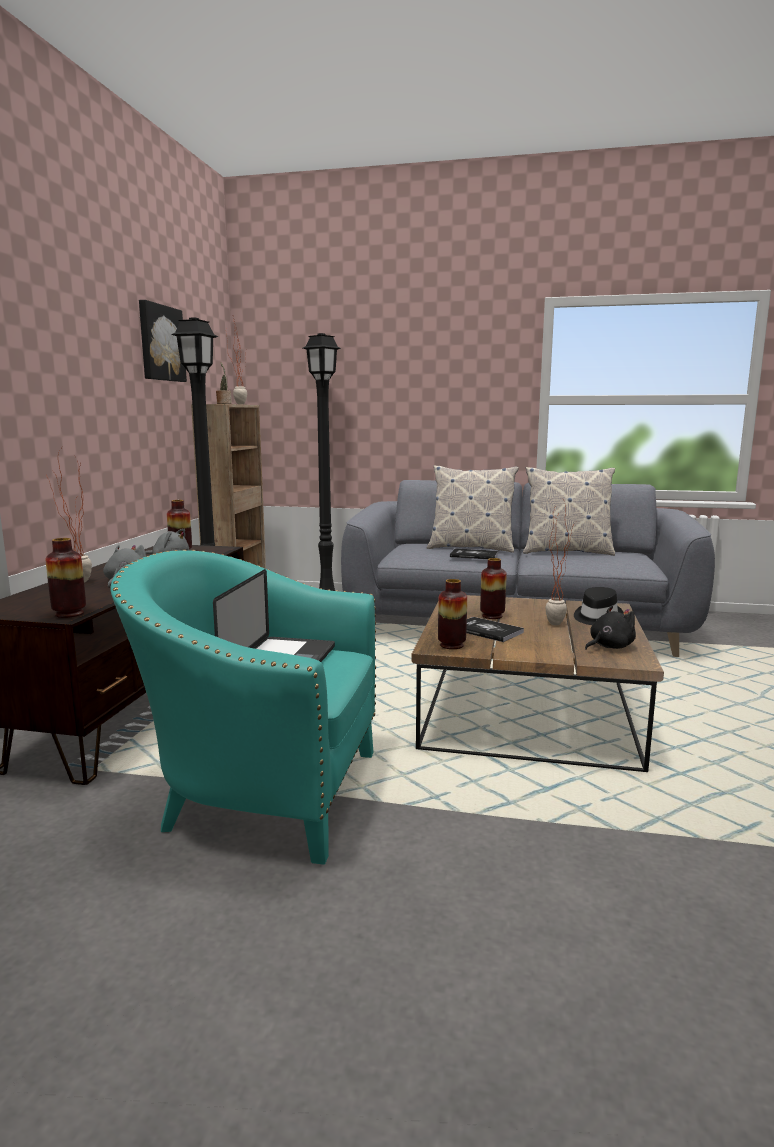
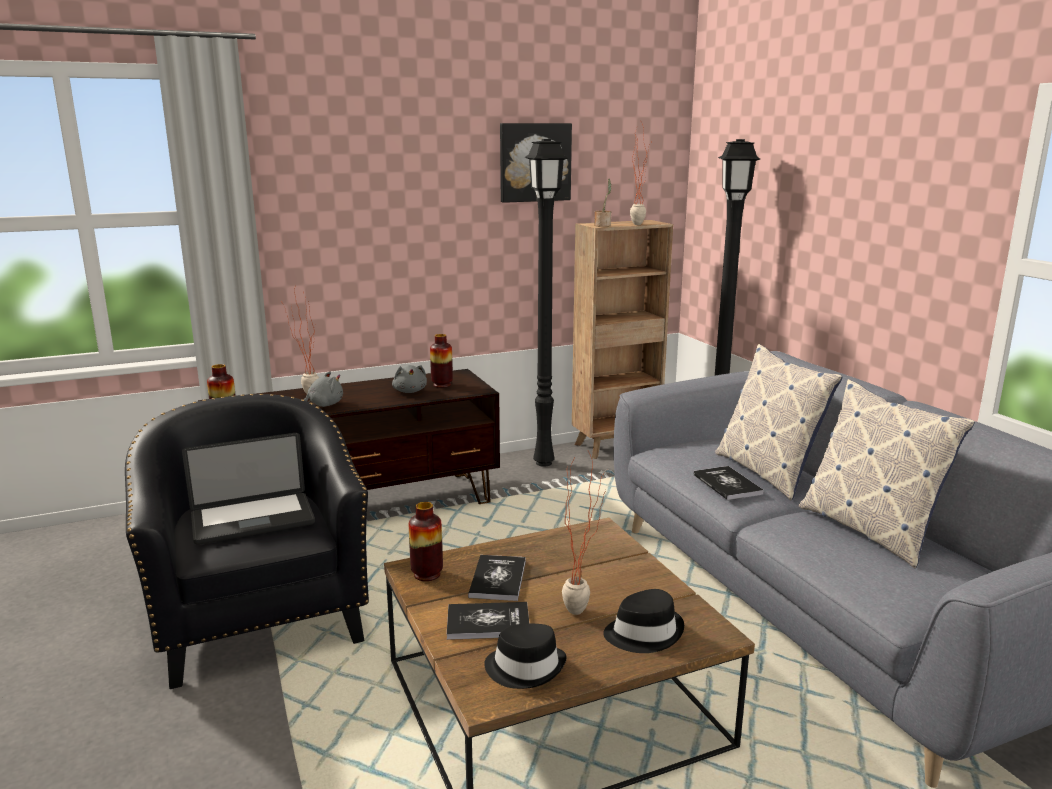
camera: 55 degrees right, 5 degrees up
turquoise armchair [111,549,376,865] -> black armchair [125,394,369,689]
vase [480,558,507,619] -> none
black plush toy [585,605,636,650] -> black hat [484,623,567,689]
none -> book [447,602,529,640]

